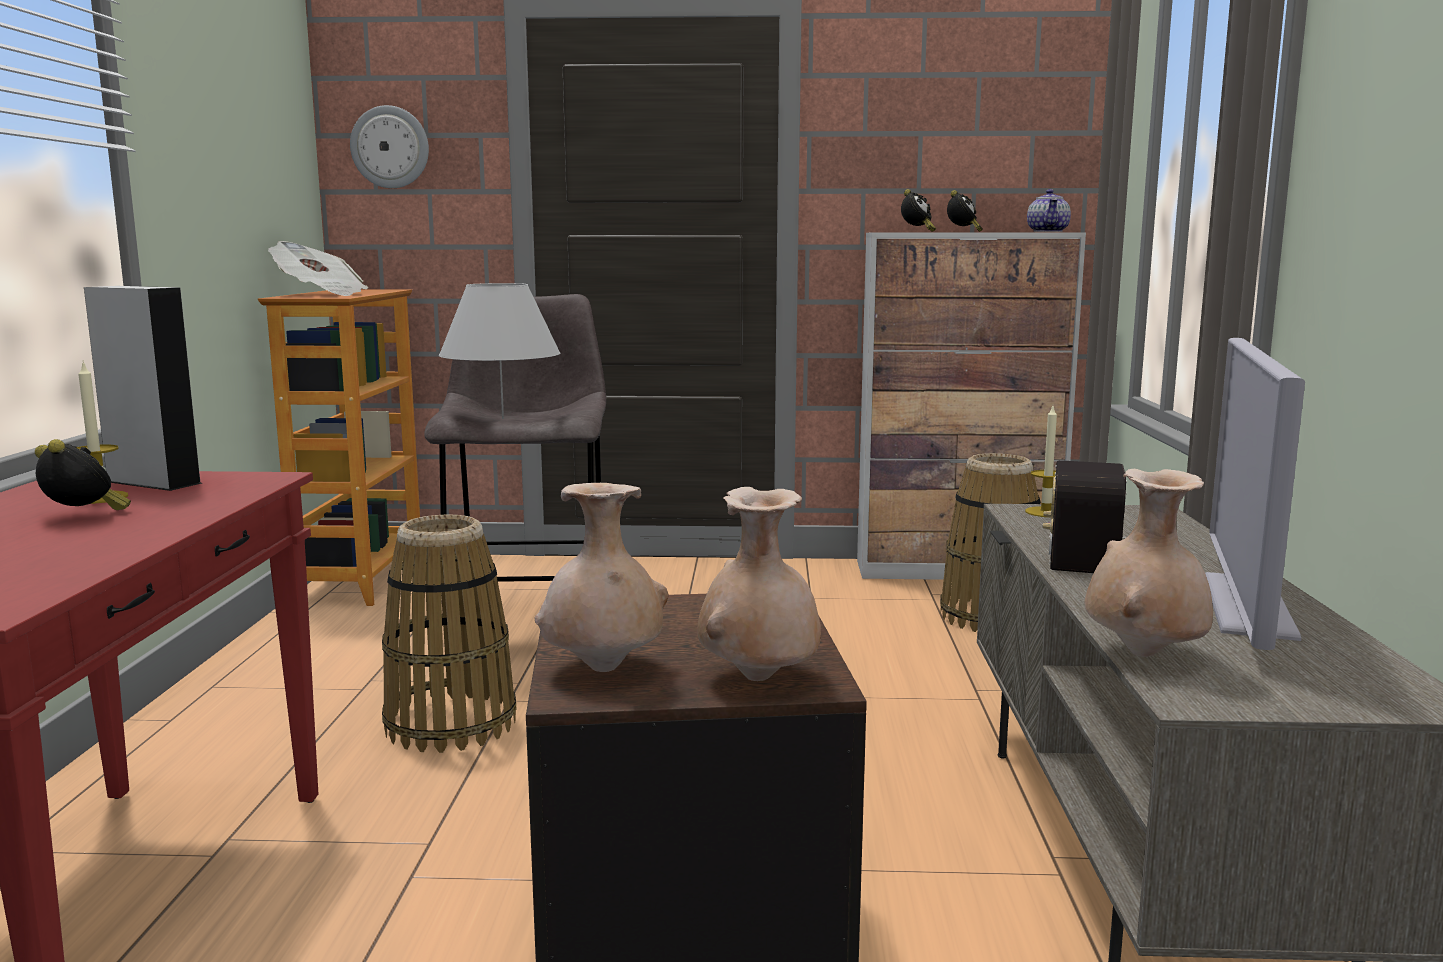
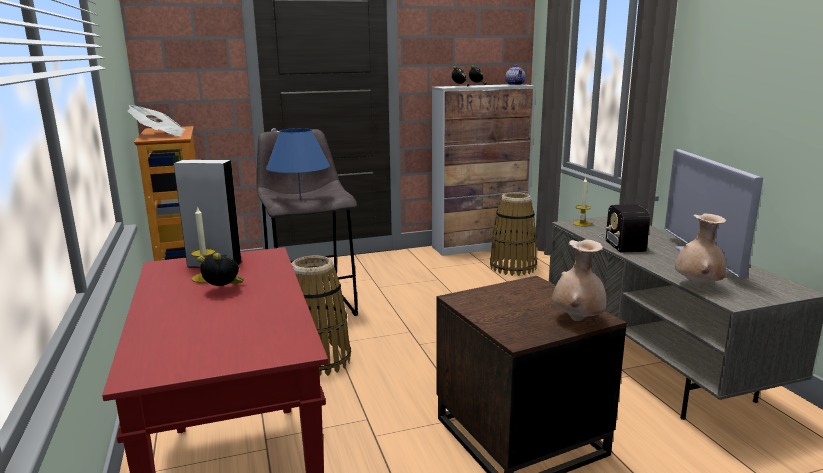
camera: 20 degrees left, 5 degrees up
wall clock [350,105,429,188] -> none
white table lamp [439,283,560,419] -> blue table lamp [266,128,330,200]
beige vase [535,483,669,672] -> none

